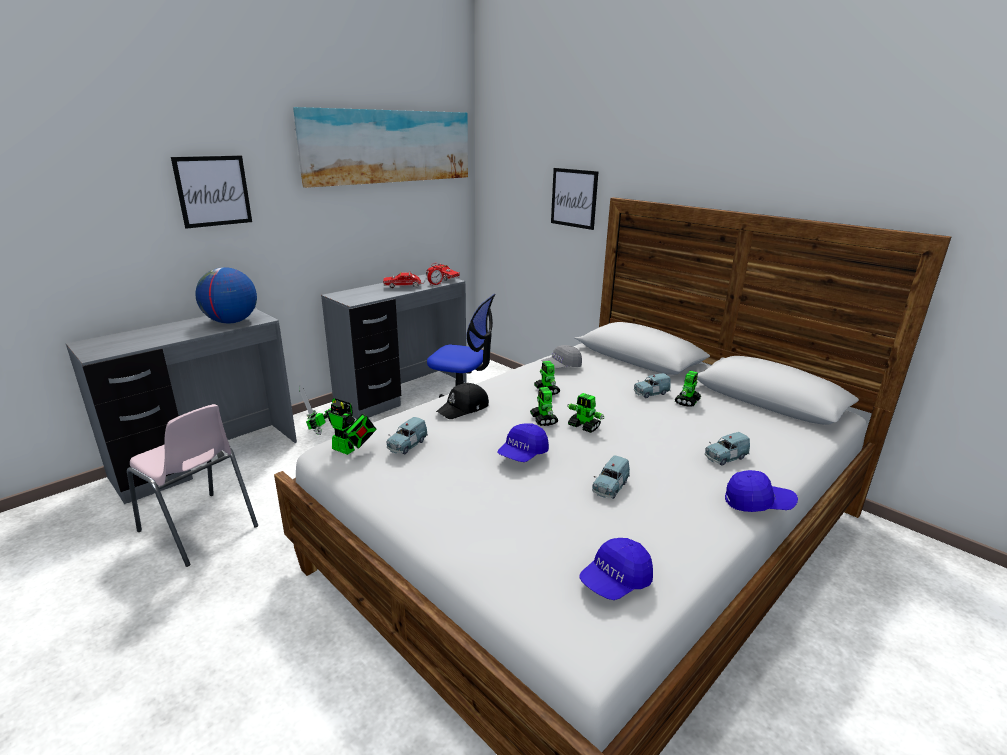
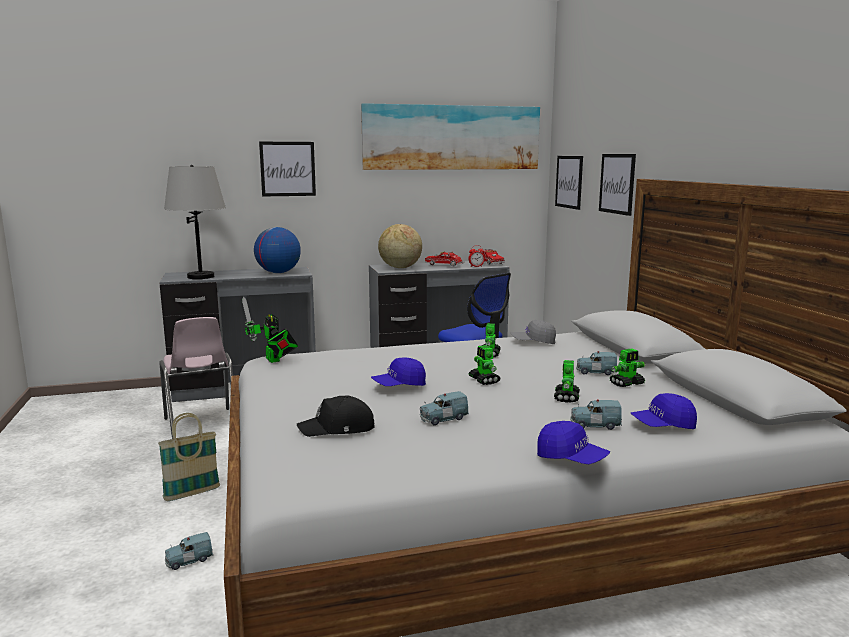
camera: 30 degrees right, 10 degrees down
blue toy car [386,417,428,454] -> blue toy car moved to [165,532,213,570]
black cap [436,383,489,419] -> black cap moved to [297,396,375,437]
toy robot [530,387,559,426] -> toy robot moved to [554,360,580,403]
blue cap [579,538,653,600] -> blue cap moved to [631,393,697,429]
none -> basket [158,413,220,501]
none -> grey table lamp [164,165,226,279]
none -> globe [378,224,422,268]
none -> picture [555,156,583,210]

